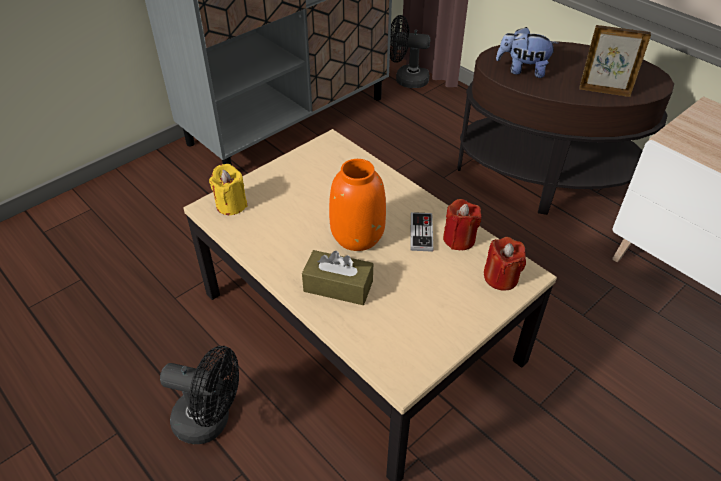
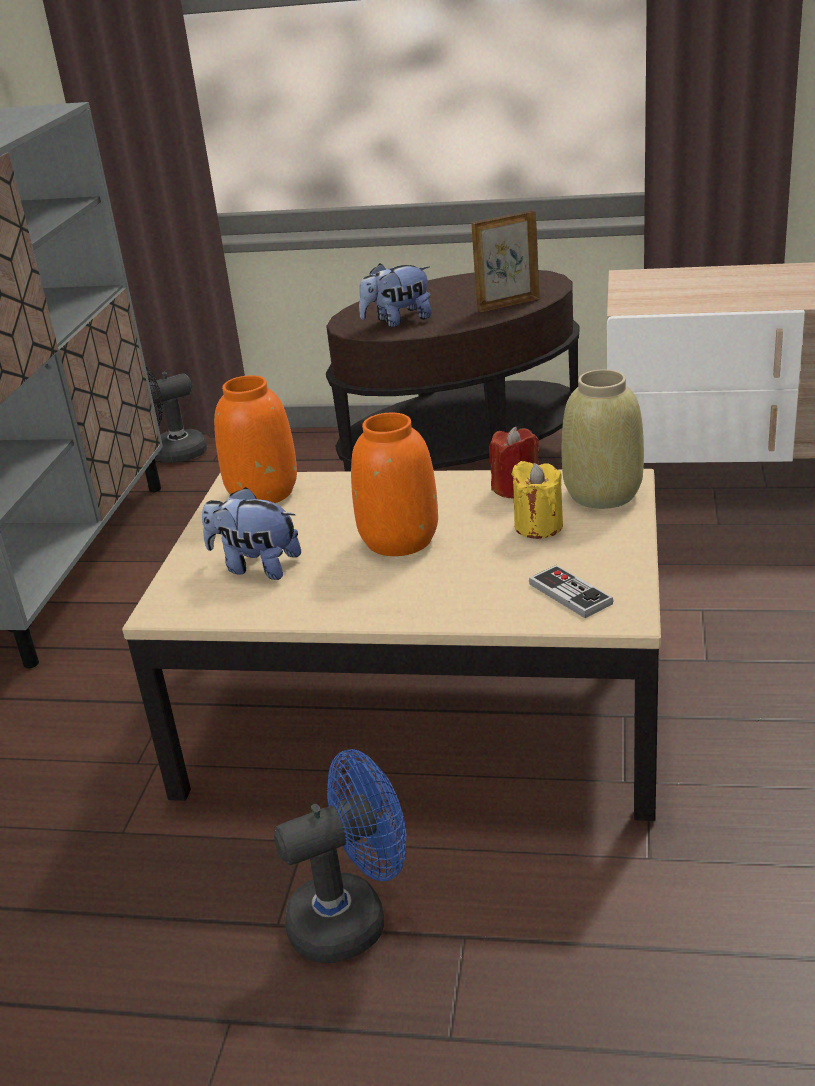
camera: 35 degrees left, 15 degrees down
black fan [160,346,239,444] -> blue fan [274,749,406,963]
yellow candle [209,164,248,215] -> yellow candle moved to [512,461,563,539]
brown tissue box [302,250,373,305] -> none
game controller [411,212,433,252] -> game controller moved to [529,565,613,618]
red candle [484,237,526,291] -> beige vase [562,369,644,509]
none -> plush toy [202,487,301,580]
none -> orange vase [214,375,297,503]

